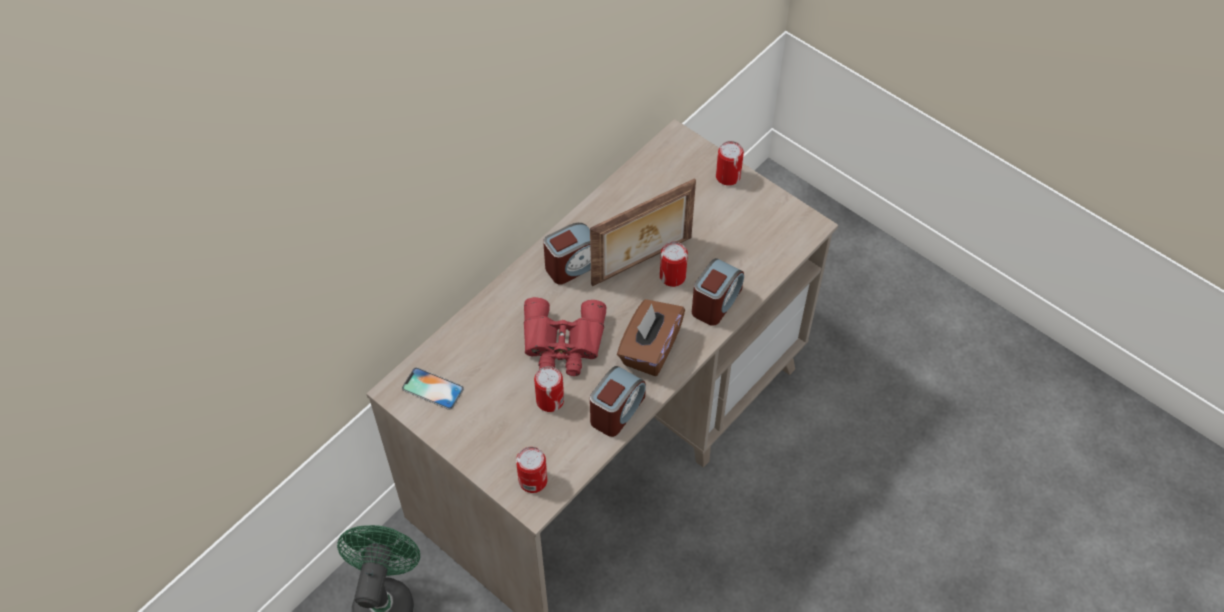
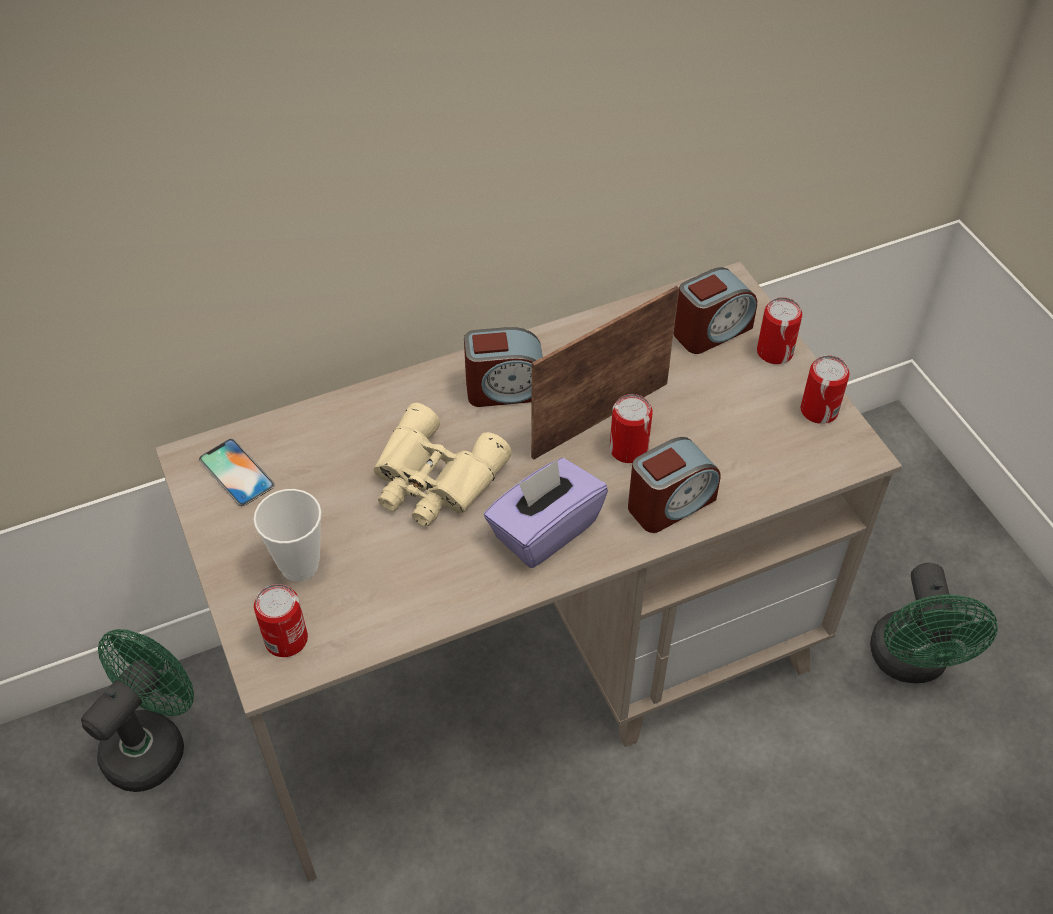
camera: 25 degrees right, 5 degrees down
red binoculars [524,297,606,376] -> beige binoculars [373,403,512,527]
can [534,366,564,412] -> can moved to [801,355,850,424]
picture frame [590,178,696,286] -> picture frame turned 150 degrees clockwise [531,286,679,460]
alarm clock [590,366,646,437] -> alarm clock moved to [673,267,757,354]
brown tissue box [617,299,685,376] -> purple tissue box [484,458,608,568]
none -> cup [254,489,321,582]
none -> green fan [870,563,997,683]

